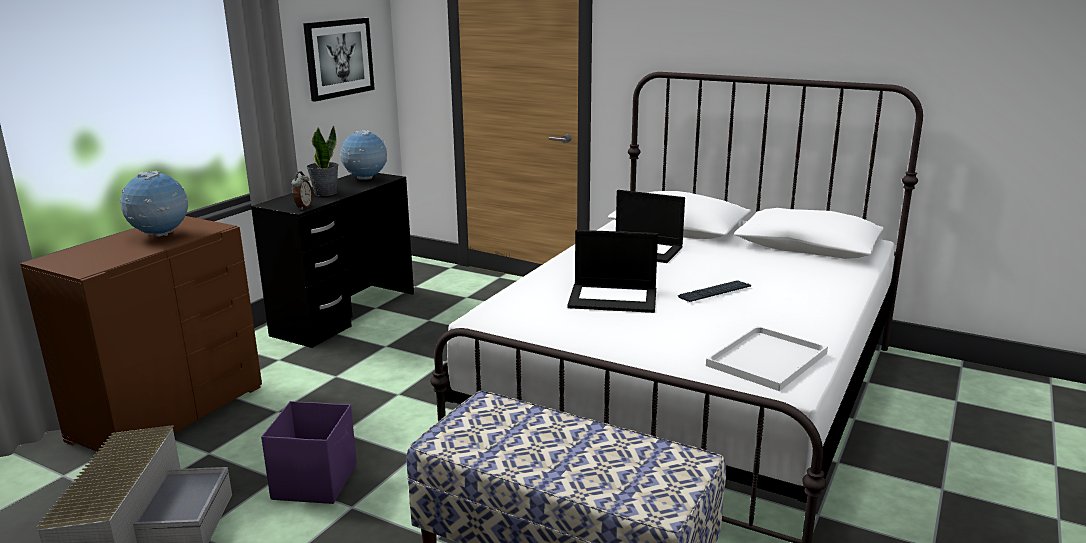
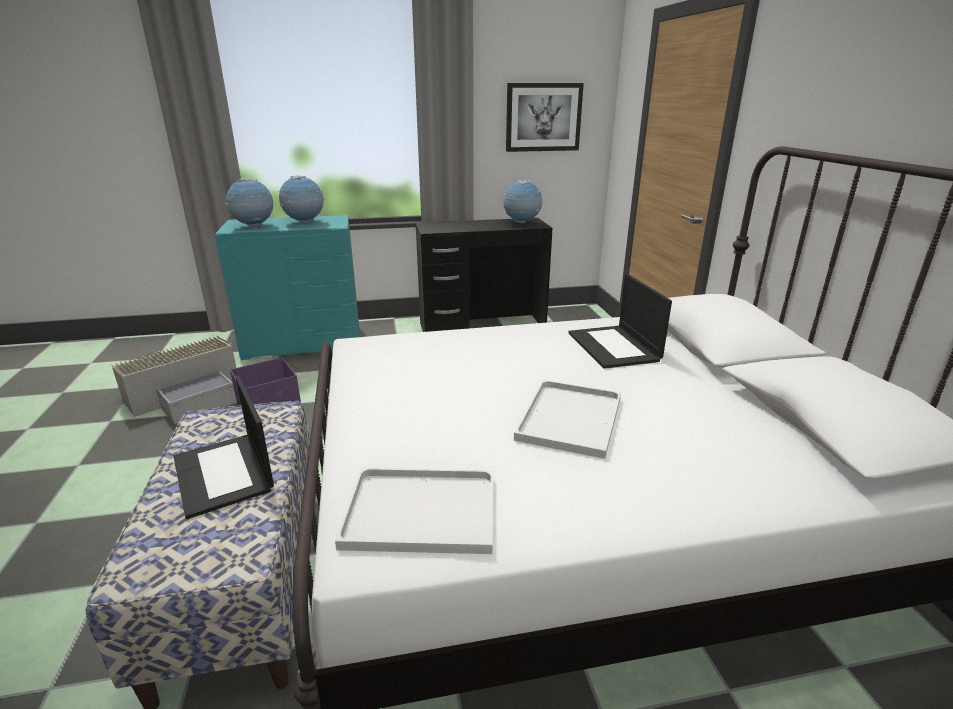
camera: 50 degrees right, 5 degrees up
brown dresser [20,216,262,452] -> turquoise dresser [215,215,359,360]
alarm clock [291,172,313,210] -> none
potted plant [307,126,339,196] -> none
laptop [567,230,658,313] -> laptop moved to [173,375,274,519]
keyboard [678,280,751,302] -> white tray [514,380,621,459]
none -> globe [226,178,273,227]

